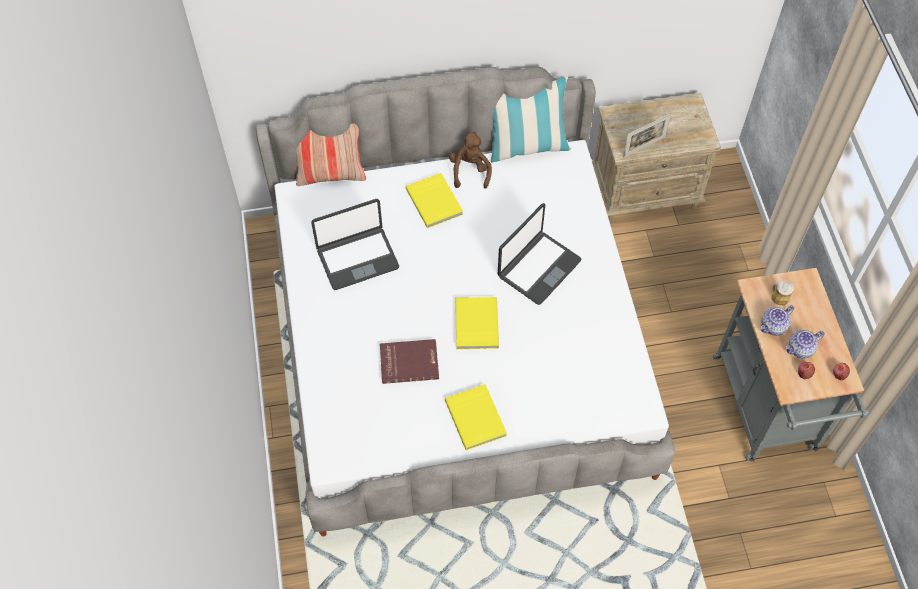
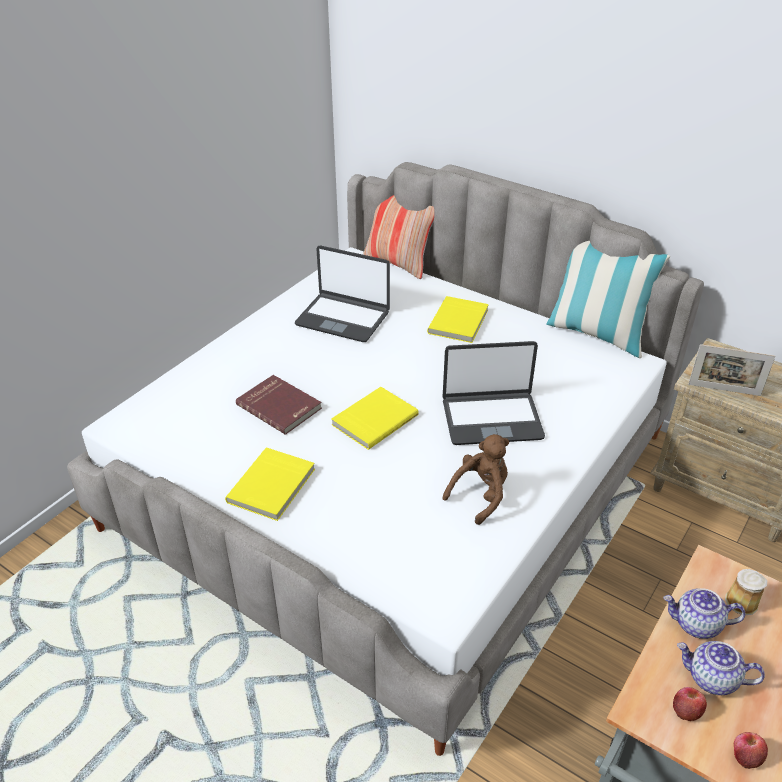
camera: 45 degrees right, 20 degrees down
brown plush toy [449,131,492,189] -> brown plush toy moved to [442,434,509,525]

